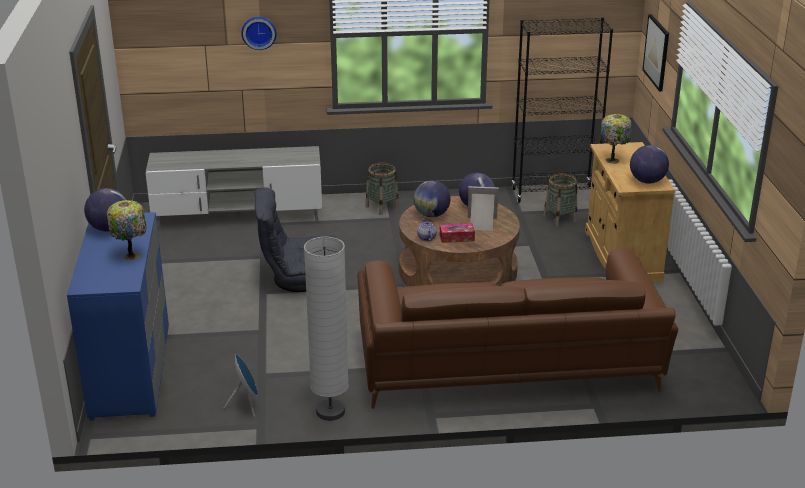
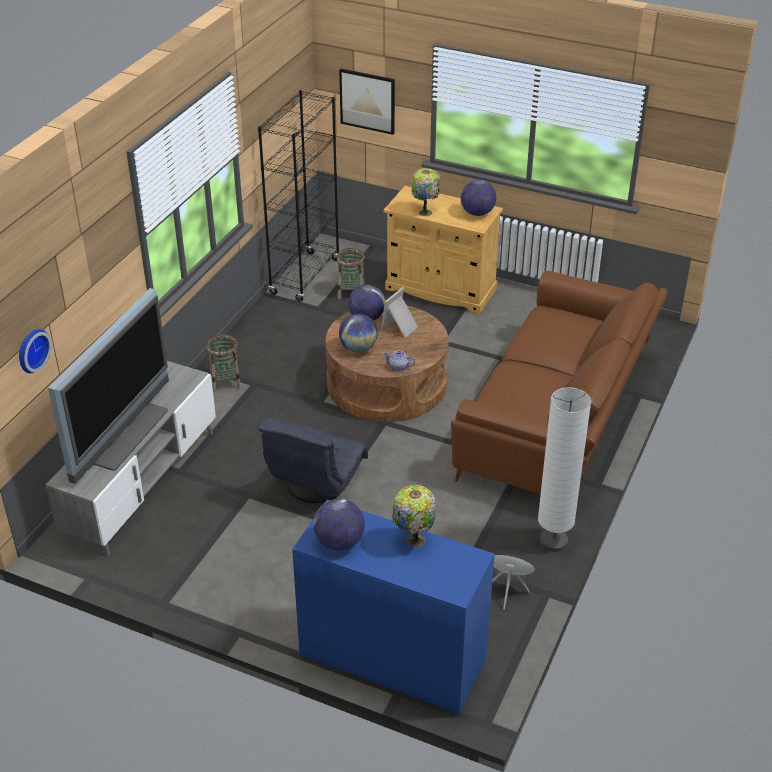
camera: 60 degrees left, 10 degrees up
wall clock [242,17,277,50] -> wall clock moved to [19,329,52,373]
tissue box [440,223,475,243] -> none
none -> television [48,288,169,484]

